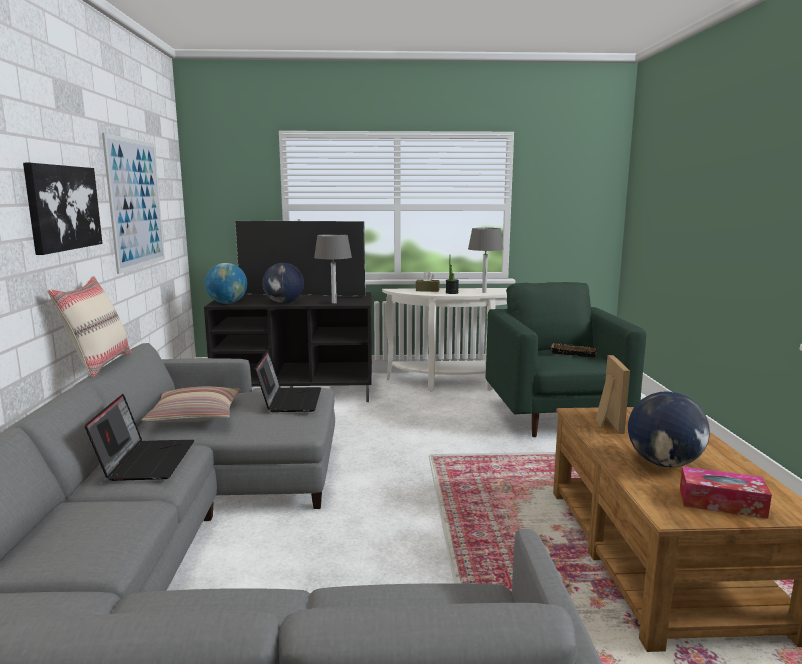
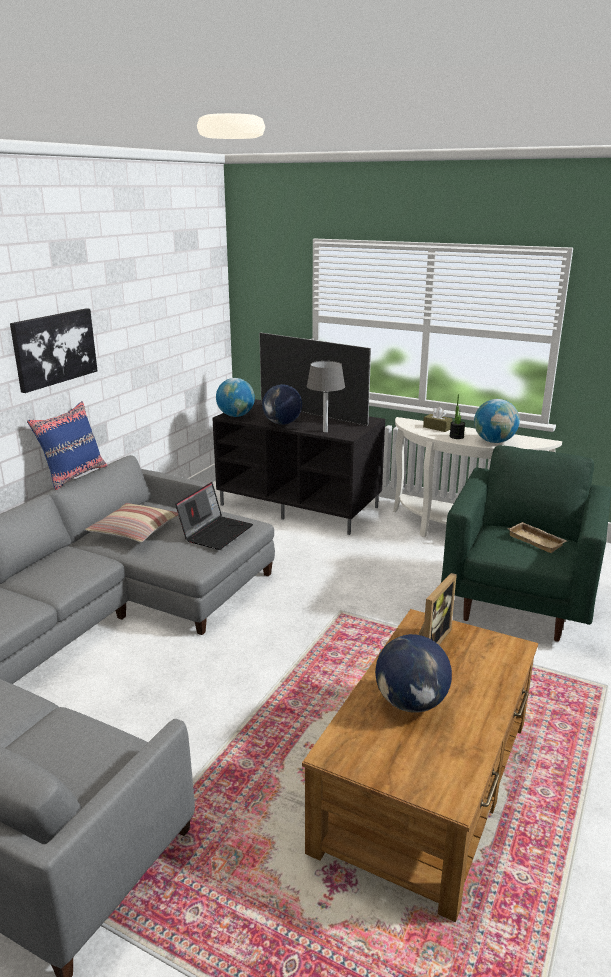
camera: 30 degrees right, 10 degrees up
beige pillow [47,276,131,378] -> blue pillow [27,401,108,490]
laptop [85,394,194,481] -> none
picture [102,133,165,274] -> none
grey table lamp [468,228,504,293] -> globe [474,399,520,443]
black tray [550,343,597,357] -> beige tray [507,522,567,553]
tissue box [680,466,772,519] -> none

